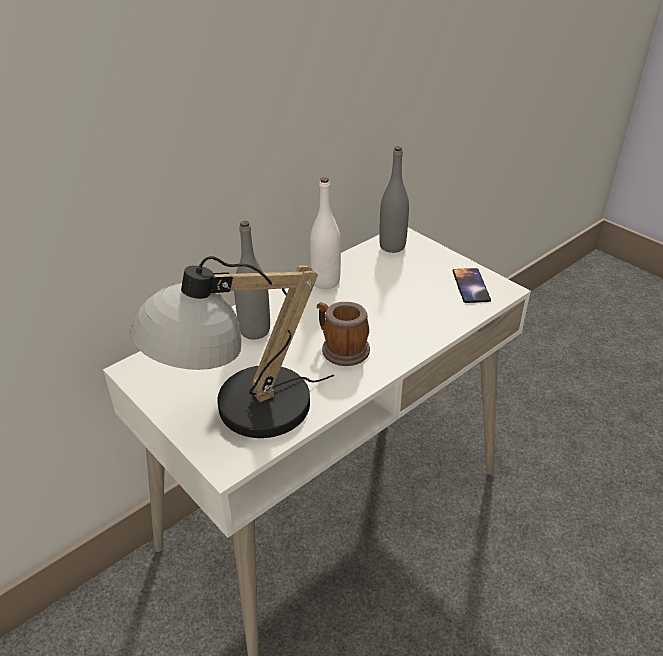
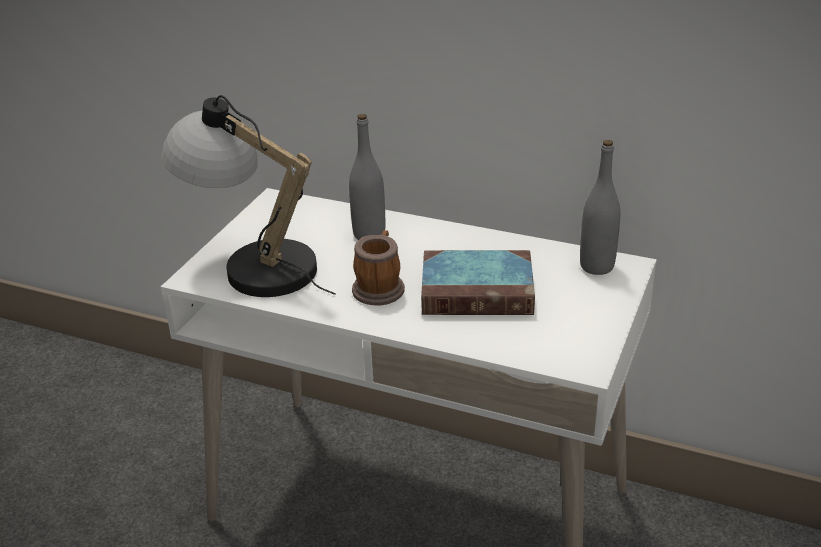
camera: 65 degrees right, 5 degrees down
white bottle [310,177,341,289] -> none
phone [453,268,491,303] -> none
none -> book [421,250,535,315]

